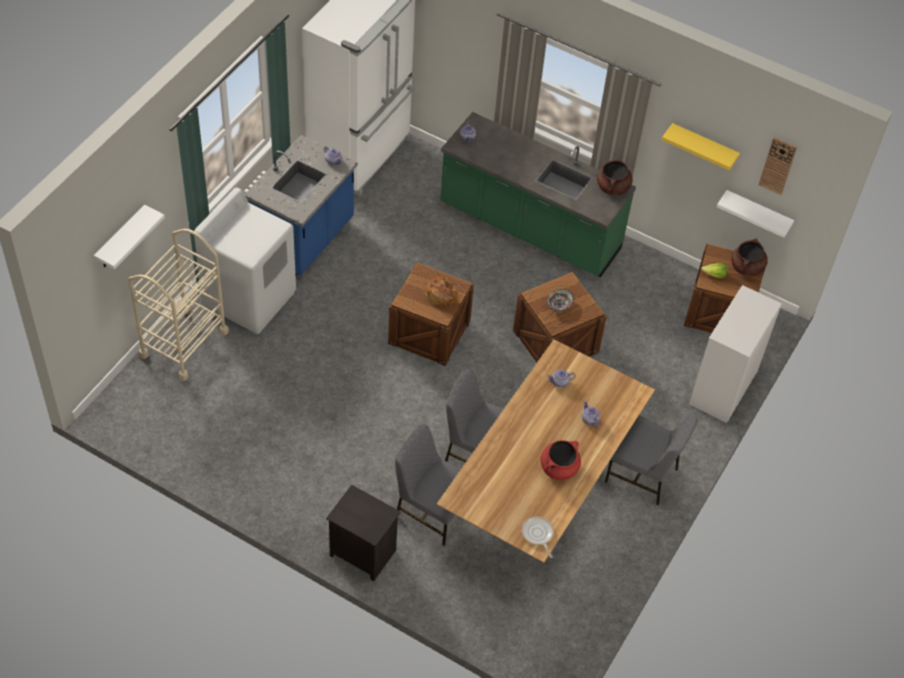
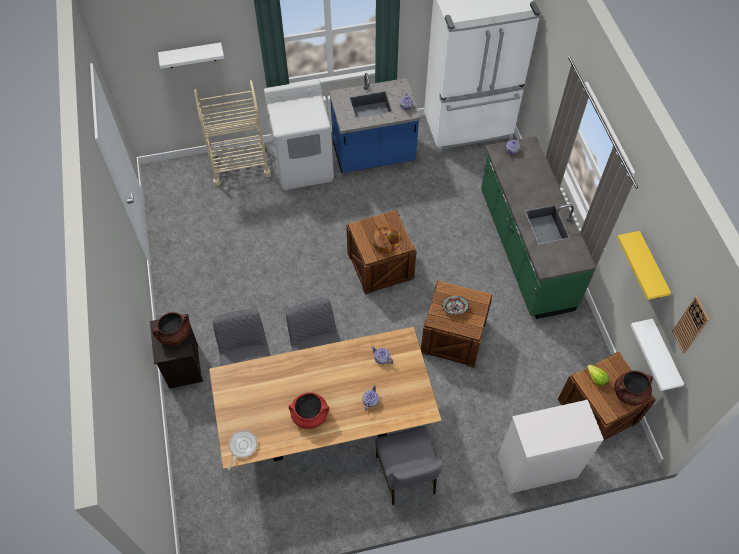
camera: 50 degrees right, 5 degrees up
brown cooking pot [597,158,633,196] -> brown cooking pot moved to [153,312,190,346]

